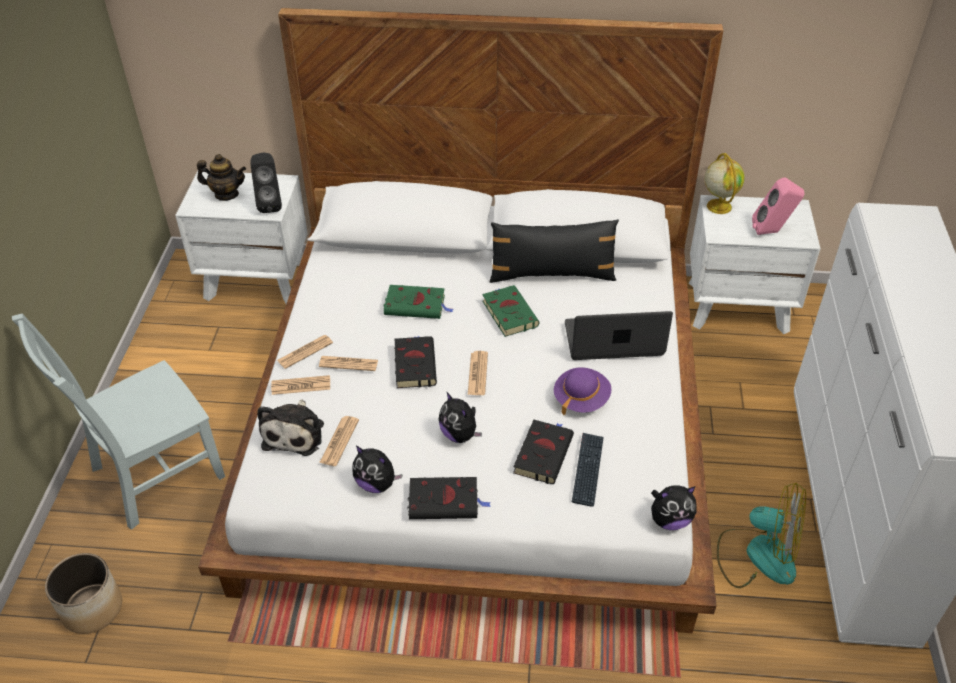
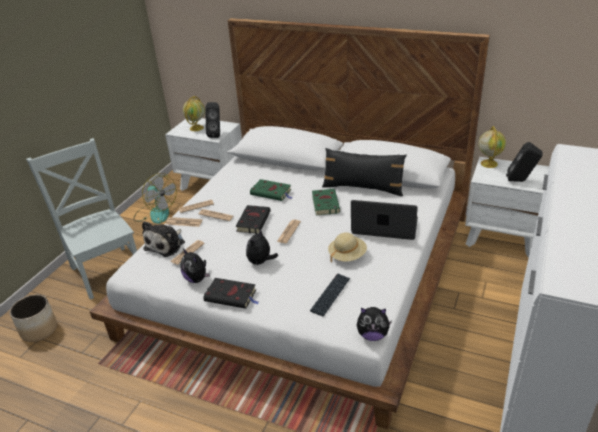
camera: 20 degrees right, 10 degrees down
grey chair [12,314,225,530] -> grey chair turned 75 degrees clockwise [26,138,137,300]
teapot [197,154,246,201] -> globe [183,96,205,131]
plush toy [439,391,482,443] -> plush toy turned 45 degrees clockwise [246,228,278,265]
black book [513,420,574,484] -> none
purple hat [554,367,612,415] -> beige hat [328,232,367,263]
fan [717,483,806,588] -> fan moved to [133,173,177,224]
pink speaker [752,177,804,235] -> black speaker [506,142,543,182]

